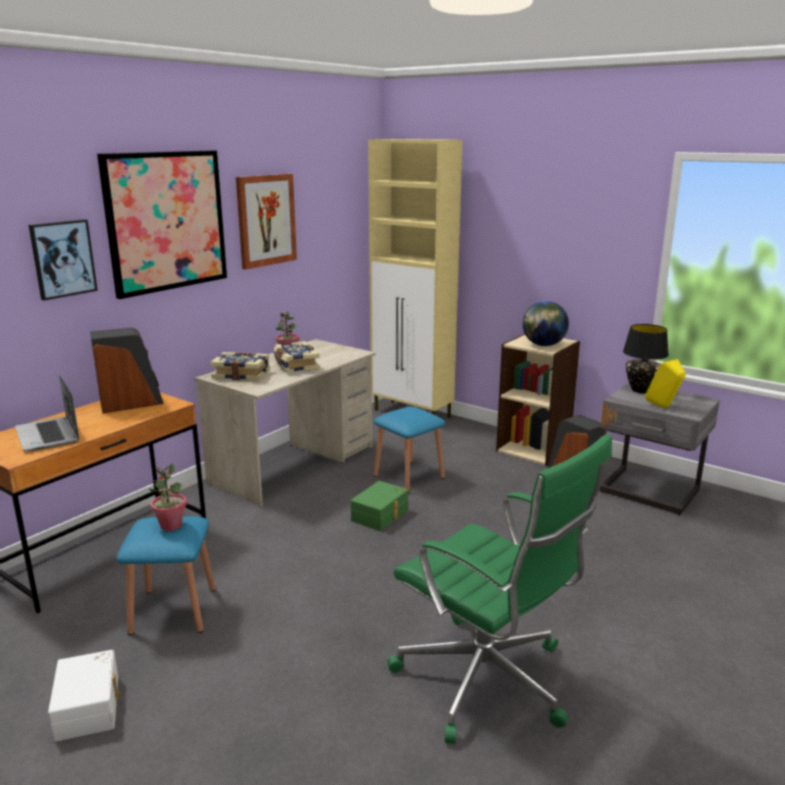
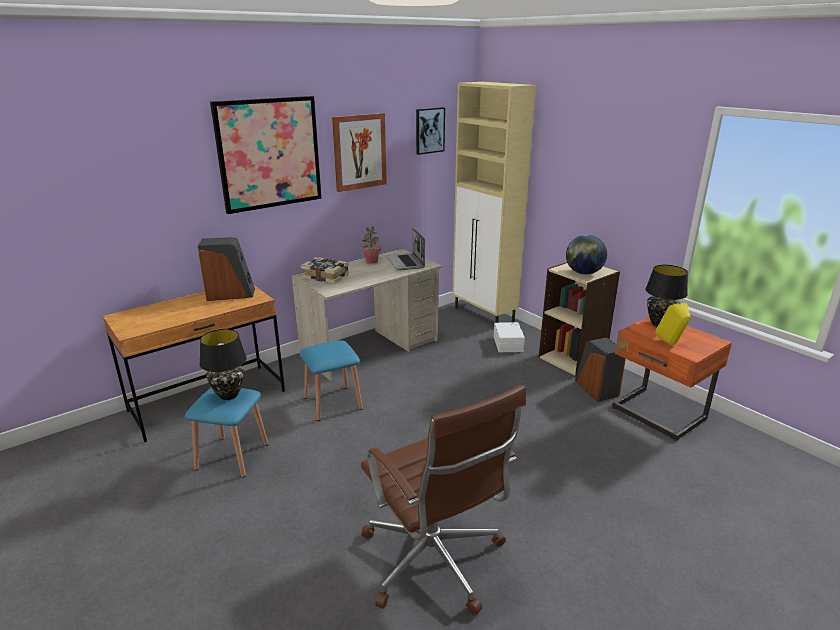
camera: 15 degrees right, 5 degrees up
laptop [15,374,79,451] -> laptop moved to [387,228,425,270]
picture [29,219,98,300] -> picture moved to [416,107,445,155]
white storage box [48,650,121,742] -> white storage box moved to [494,322,525,352]
potted plant [149,463,187,531] -> black table lamp [200,329,247,400]
book [274,341,320,373] -> none
green storage box [351,481,408,531] -> none
blue stool [373,407,445,493] -> blue stool moved to [300,340,363,421]
green office chair [387,434,612,744] -> brown office chair [361,385,526,615]
grey nightstand [600,382,720,516] -> orange nightstand [612,317,732,441]

